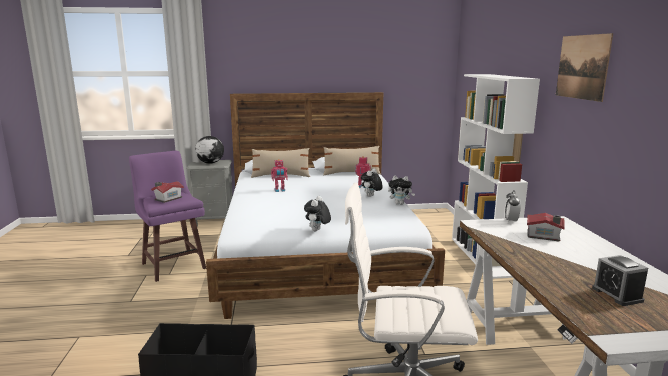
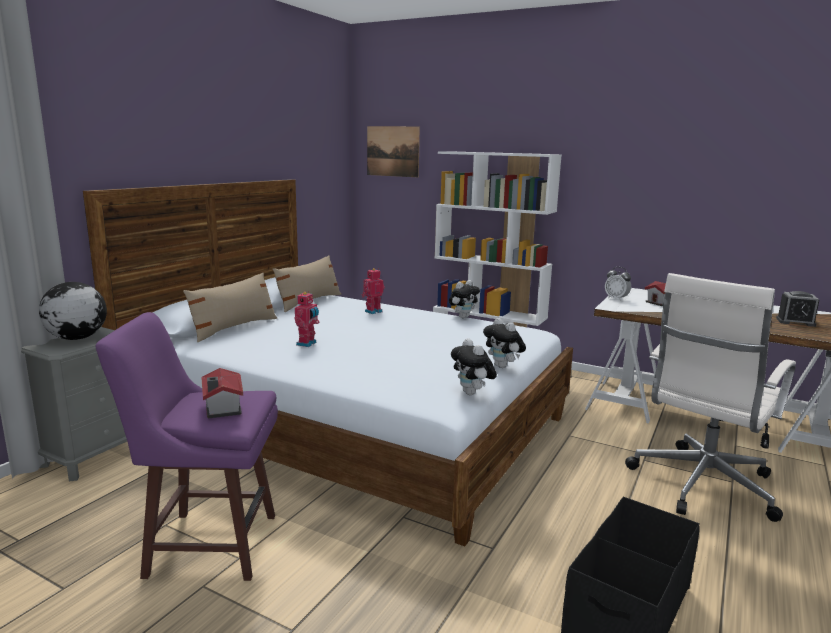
camera: 55 degrees left, 0 degrees up
plush toy [361,168,383,197] -> plush toy moved to [451,338,497,395]
picture [556,33,613,102] -> picture moved to [367,126,420,177]

